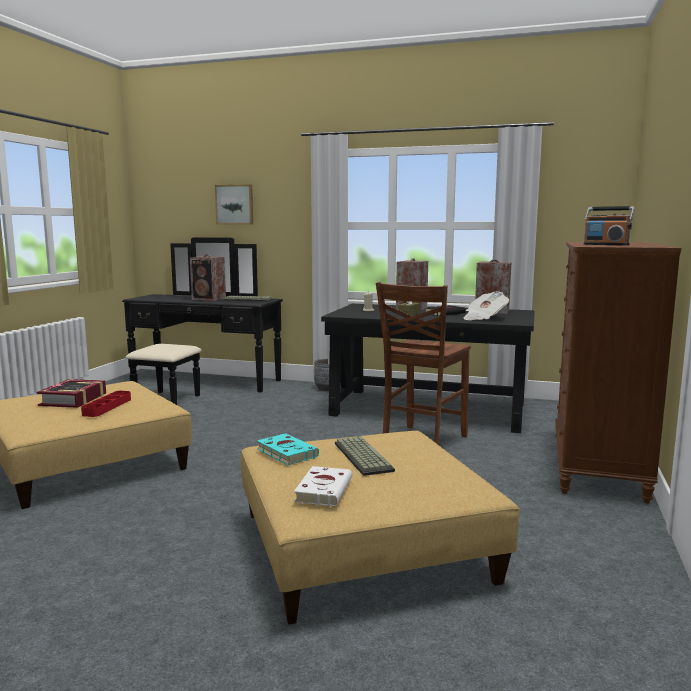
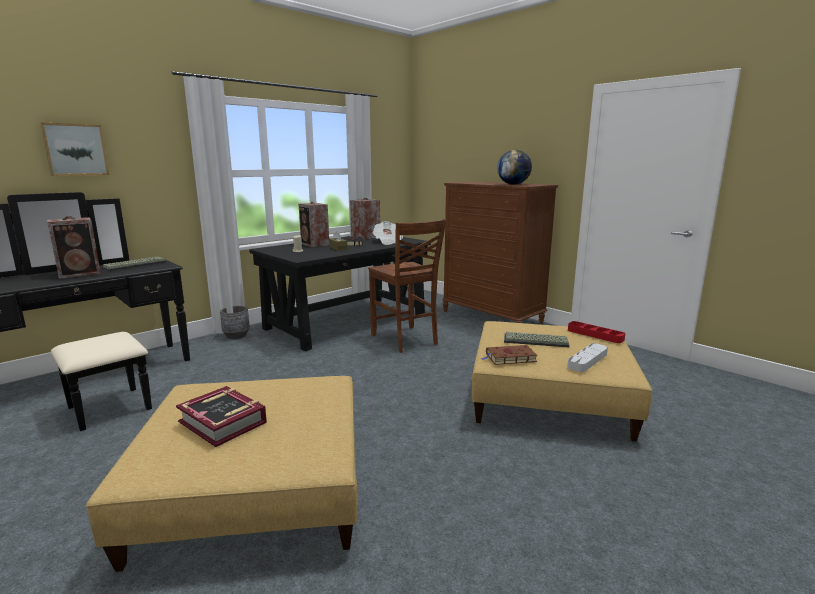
camera: 60 degrees left, 5 degrees up
red tray [81,391,131,417] -> red tray moved to [568,321,625,343]
turquoise book [257,433,319,465] -> brown book [481,345,537,365]
white book [294,466,352,506] -> grey tray [567,343,608,372]
radio [584,206,635,245] -> globe [497,150,532,185]

